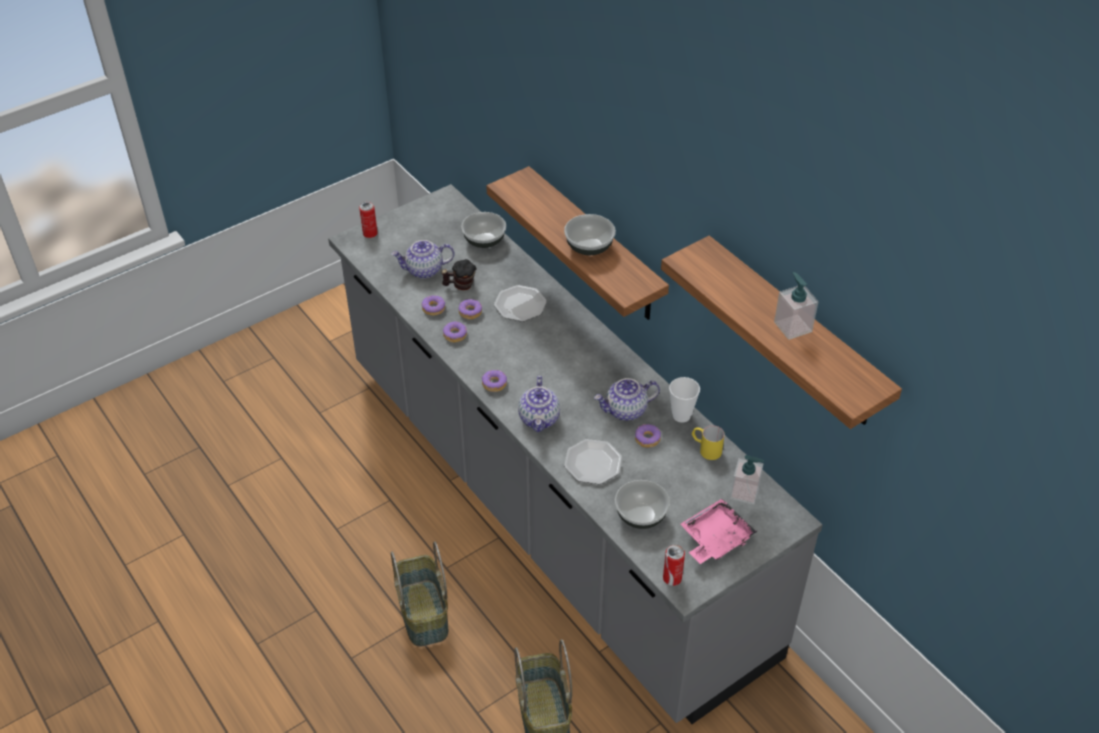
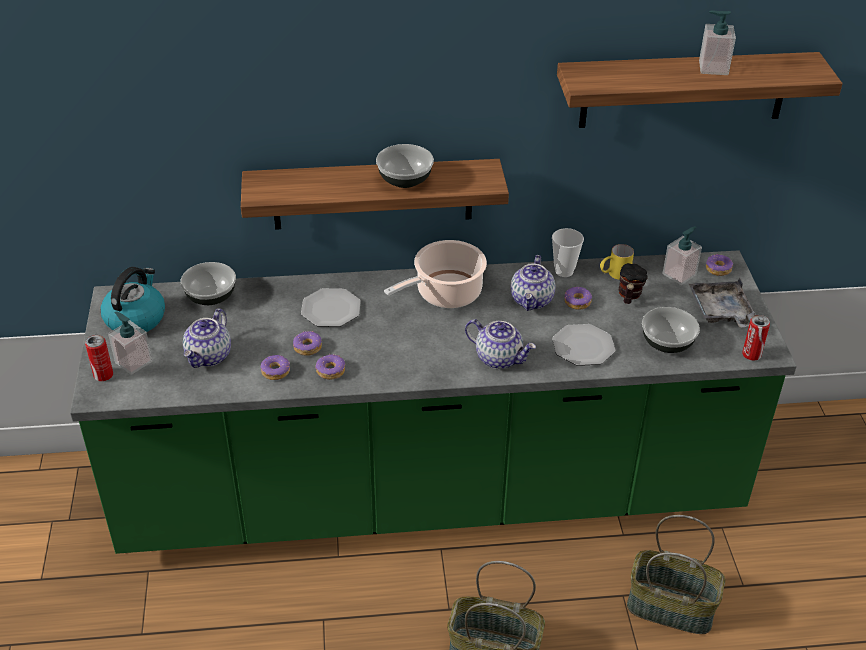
camera: 60 degrees left, 5 degrees down
grey counter [328,184,823,724] -> green counter [70,250,797,554]
mug [441,259,477,290] -> mug moved to [619,263,648,304]
donut [482,370,507,392] -> donut moved to [706,254,733,276]
pink tray [680,499,757,564] -> grey tray [689,278,756,327]
none -> kettle [101,267,165,332]
none -> soap dispenser [108,311,152,375]
none -> cooking pot [384,240,487,308]

